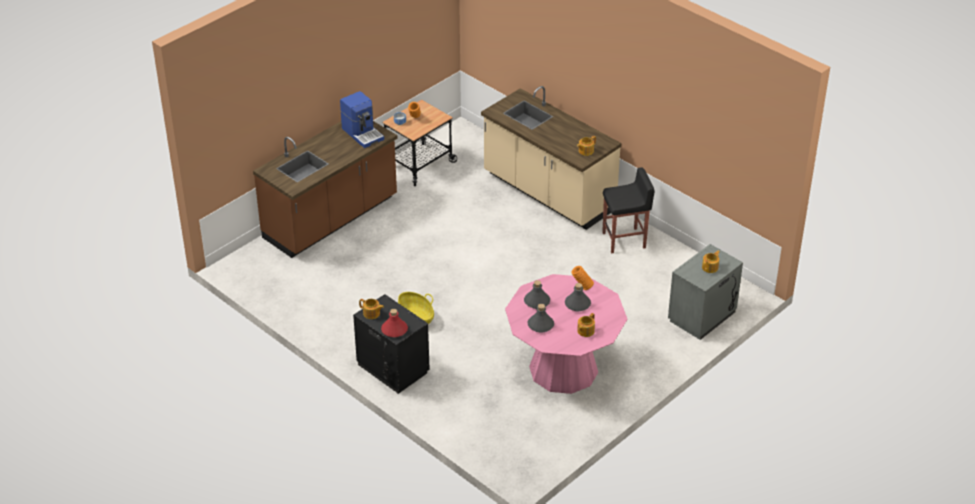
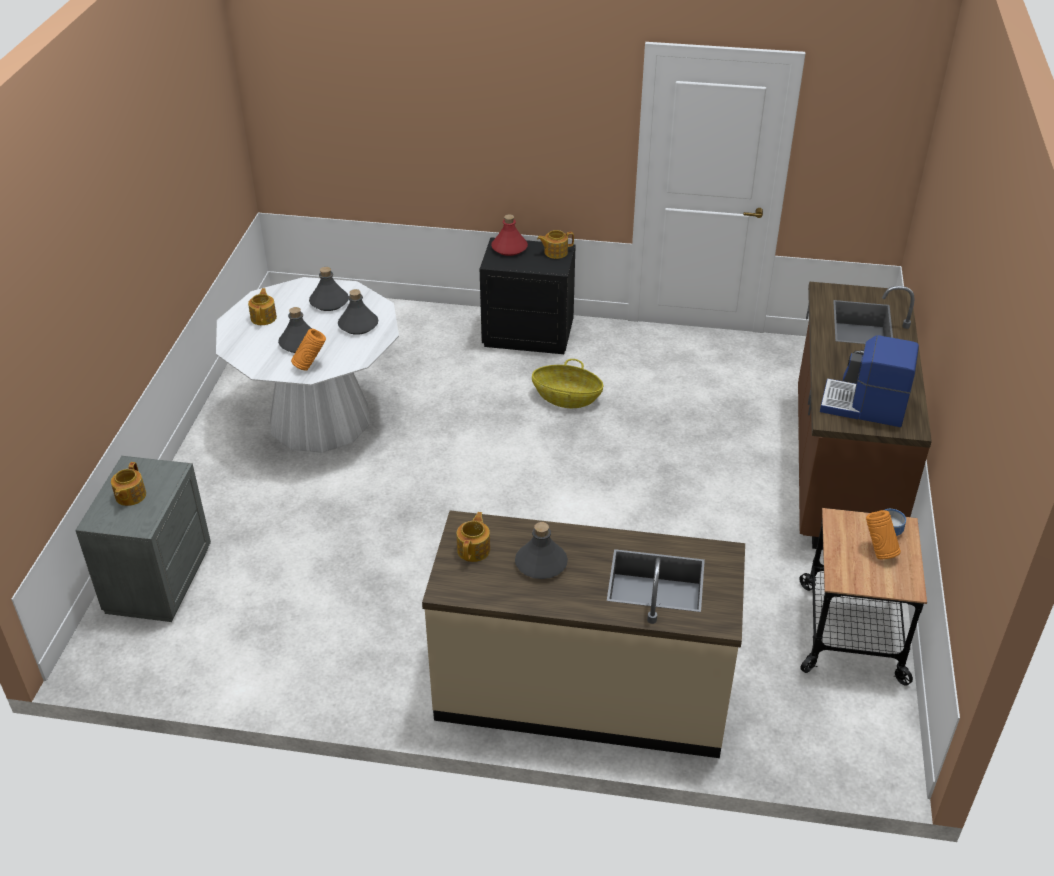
camera: 145 degrees right, 0 degrees up
pink dining table [505,274,627,394] -> white dining table [216,277,399,453]
black stool [602,167,655,253] -> none
none -> grey bottle [515,522,568,579]

